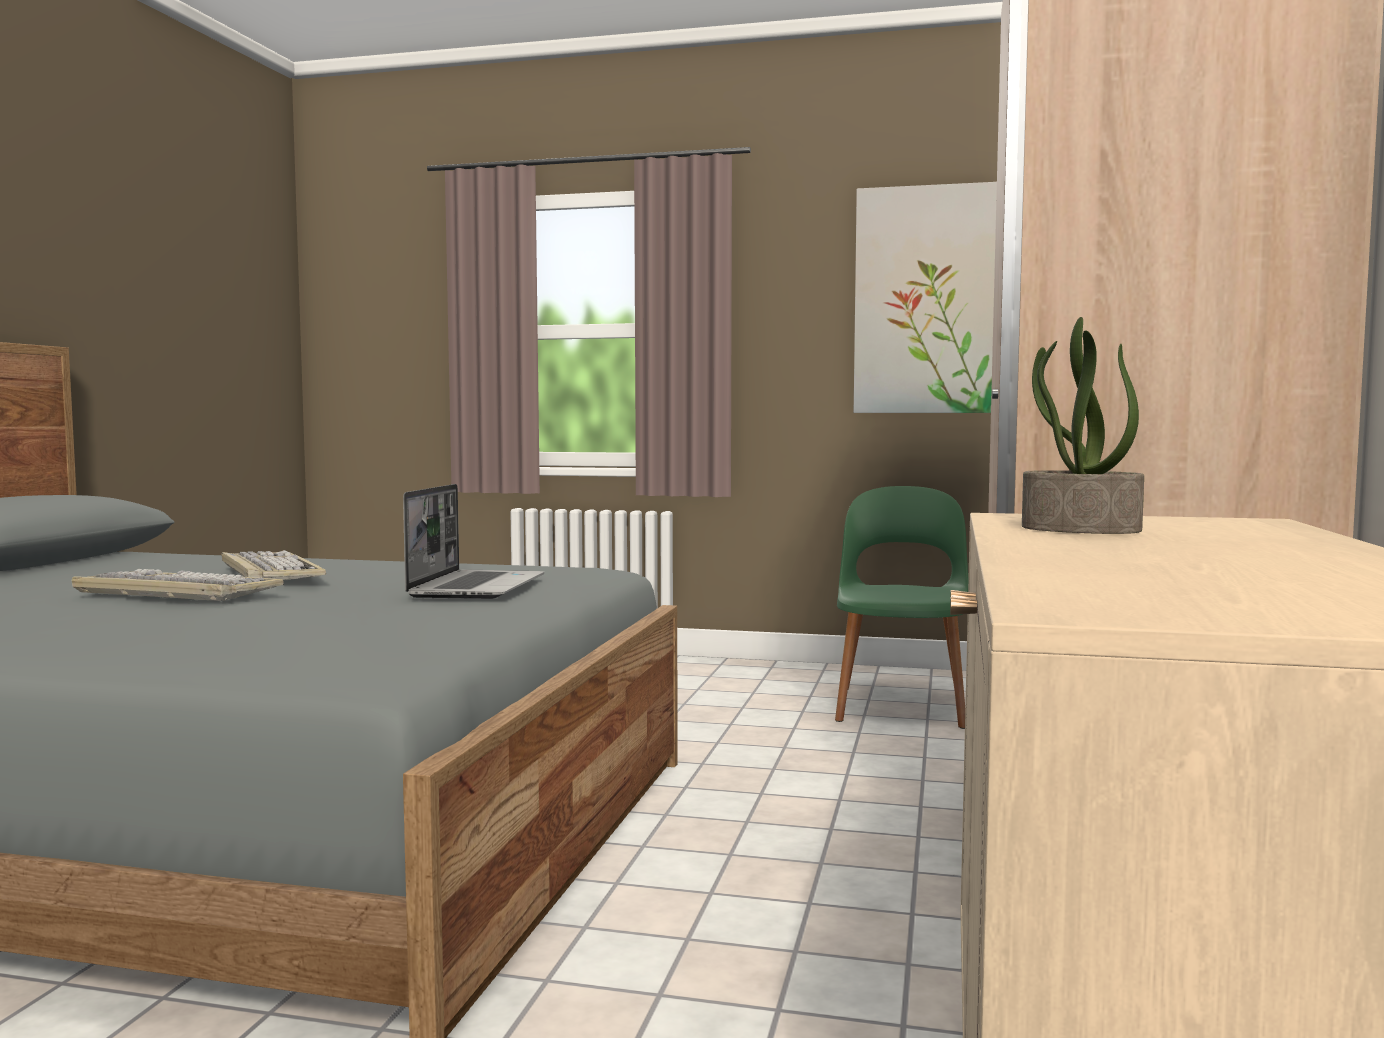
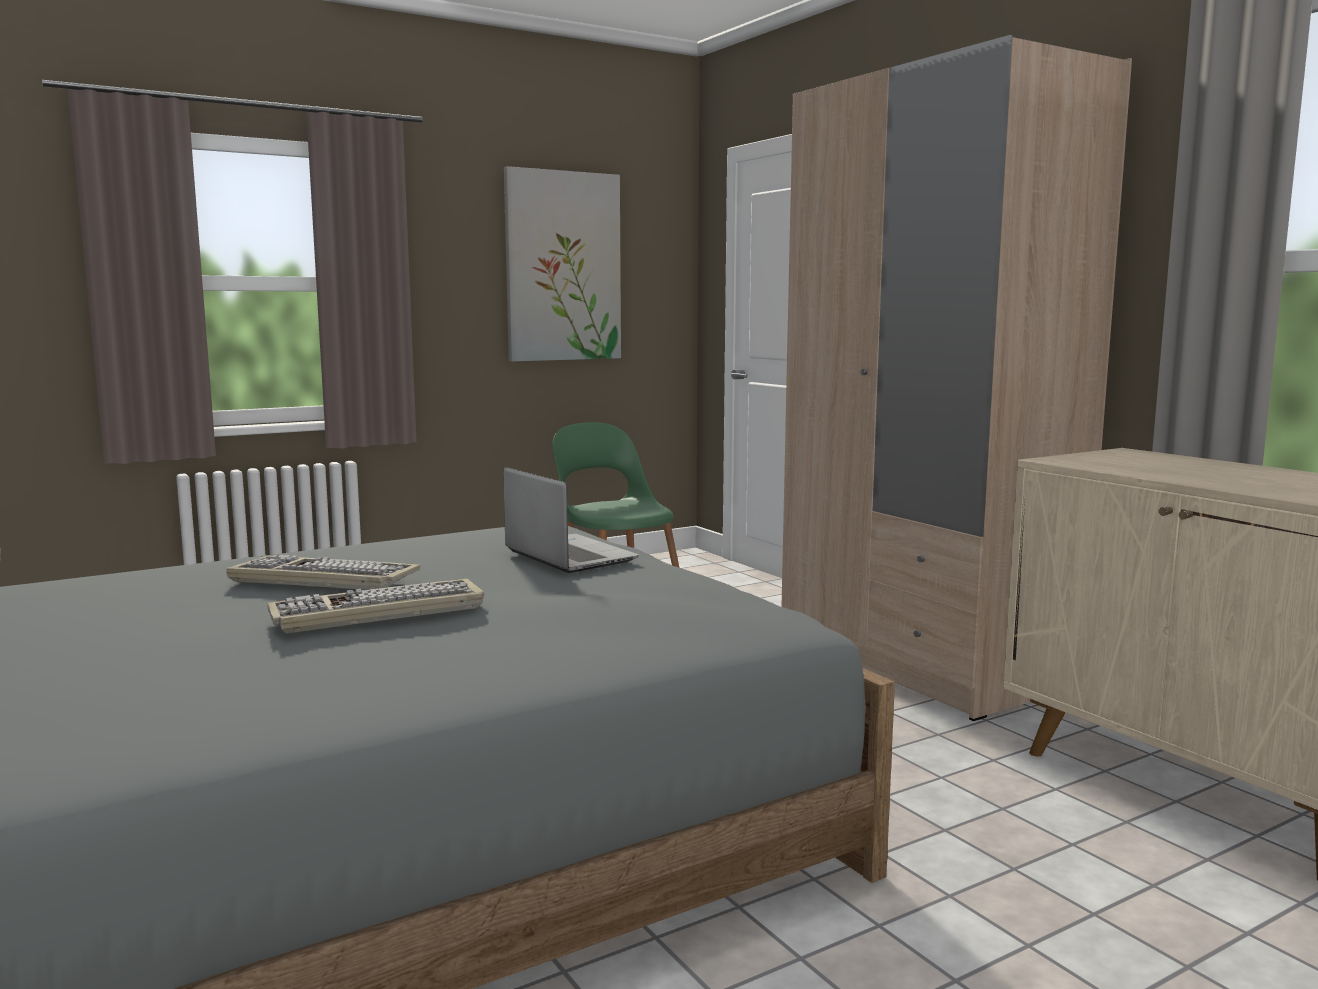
camera: 45 degrees left, 5 degrees up
potted plant [1022,317,1144,534] -> none

